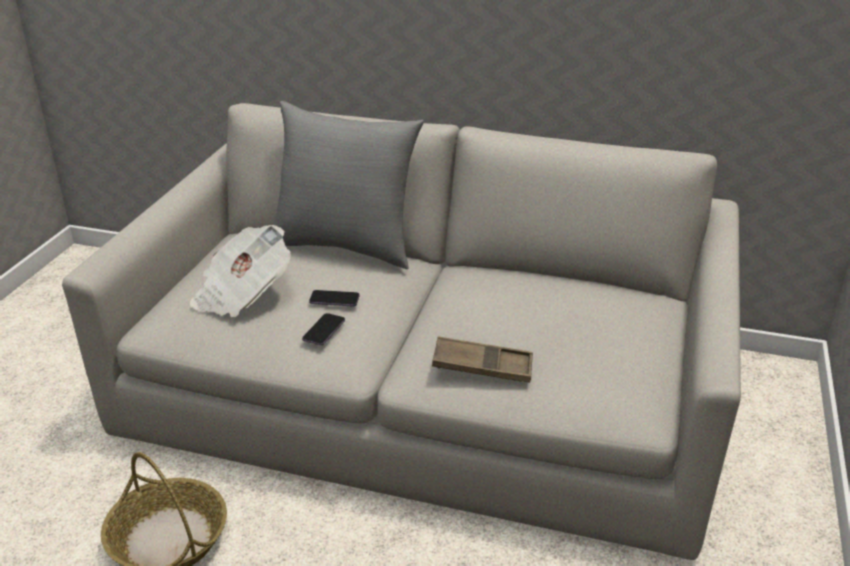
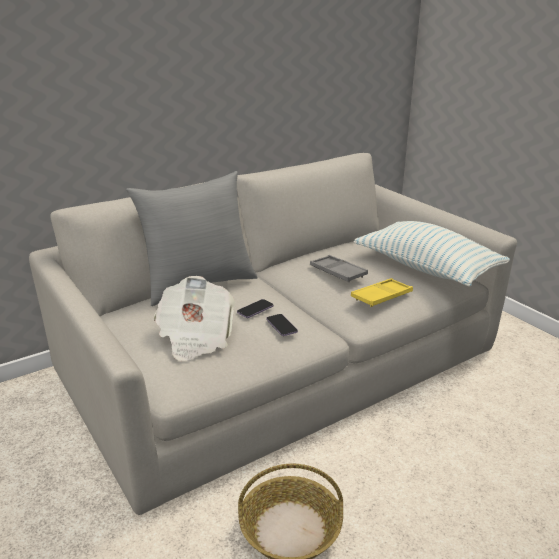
camera: 50 degrees left, 5 degrees down
brown tray [432,336,533,383] -> yellow tray [351,278,413,307]
none -> grey tray [310,255,368,282]
none -> pillow [354,221,510,286]

